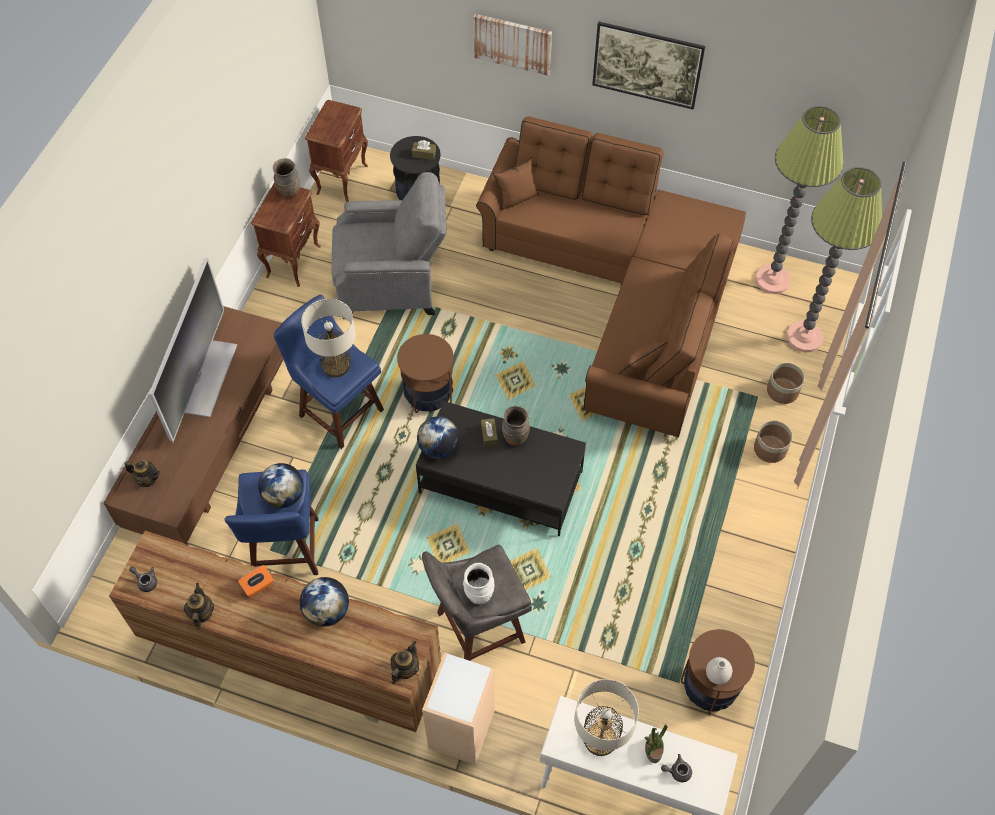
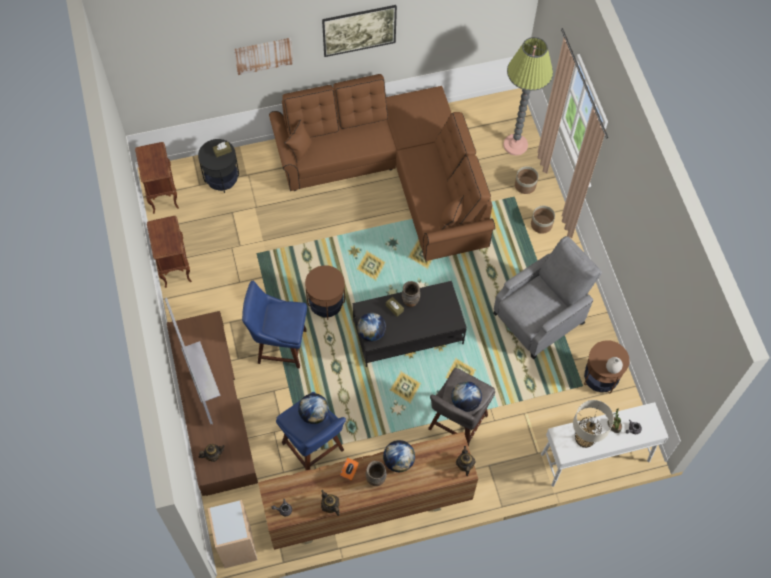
camera: 35 degrees left, 5 degrees up
brown vase [273,158,300,198] -> brown vase moved to [366,461,387,486]
table lamp [301,299,356,377] -> none
grey armchair [331,172,447,319] -> grey armchair moved to [493,236,602,359]
bookcase [422,652,495,765] -> bookcase moved to [208,500,257,568]
white vase [463,563,494,605] -> globe [451,381,482,412]
floor lamp [755,106,843,294] -> none

